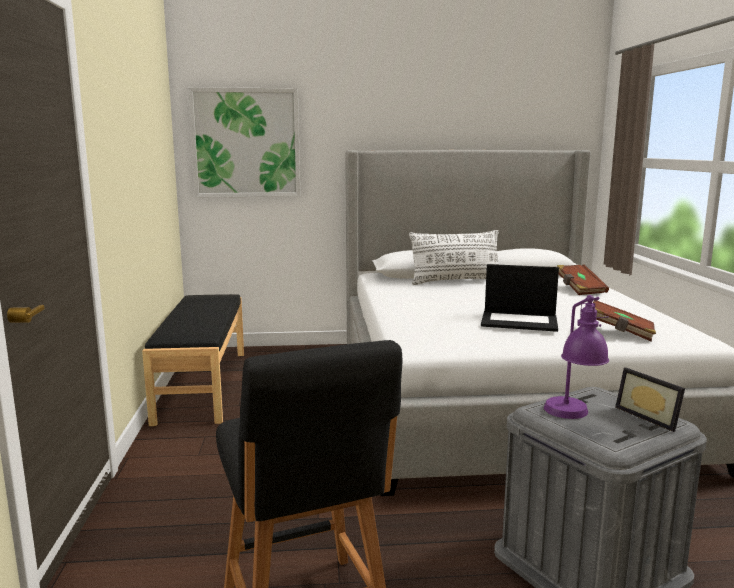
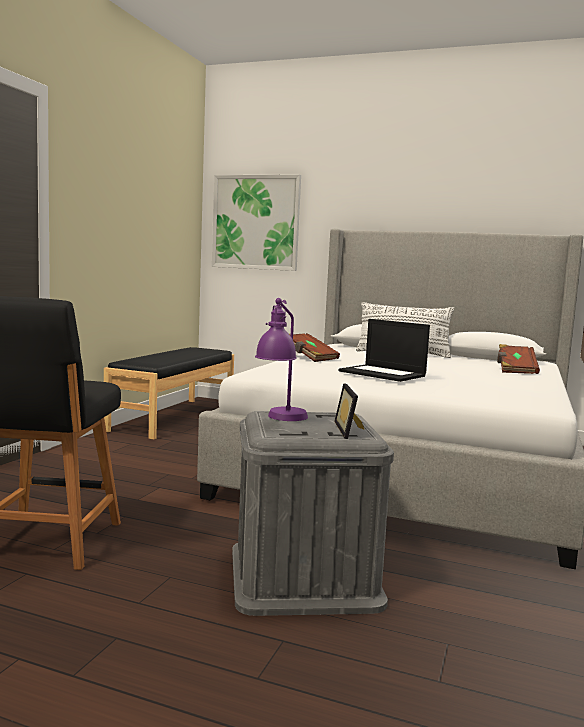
camera: 25 degrees right, 5 degrees down
brown book [593,300,656,341] -> brown book moved to [289,333,340,362]

